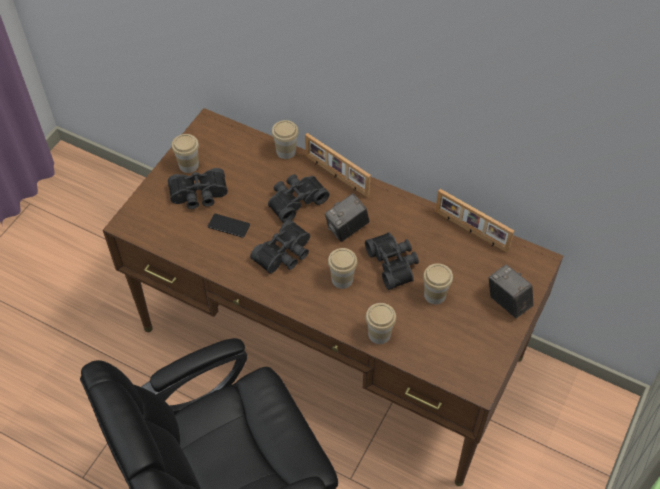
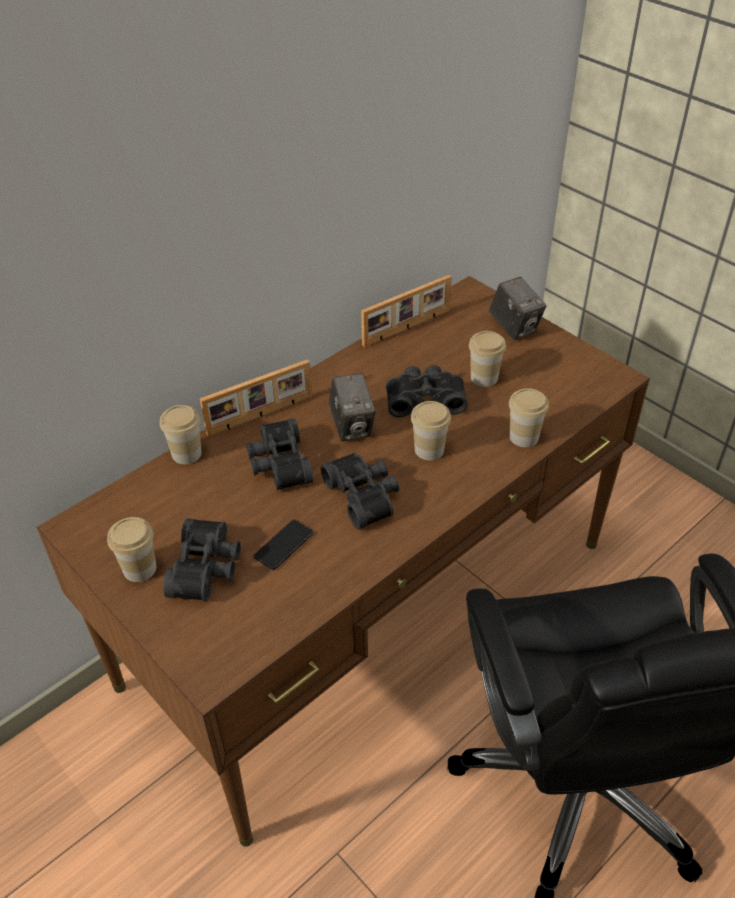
camera: 70 degrees left, 10 degrees down
camera [488,265,534,318] -> camera turned 105 degrees counterclockwise [489,277,547,340]

